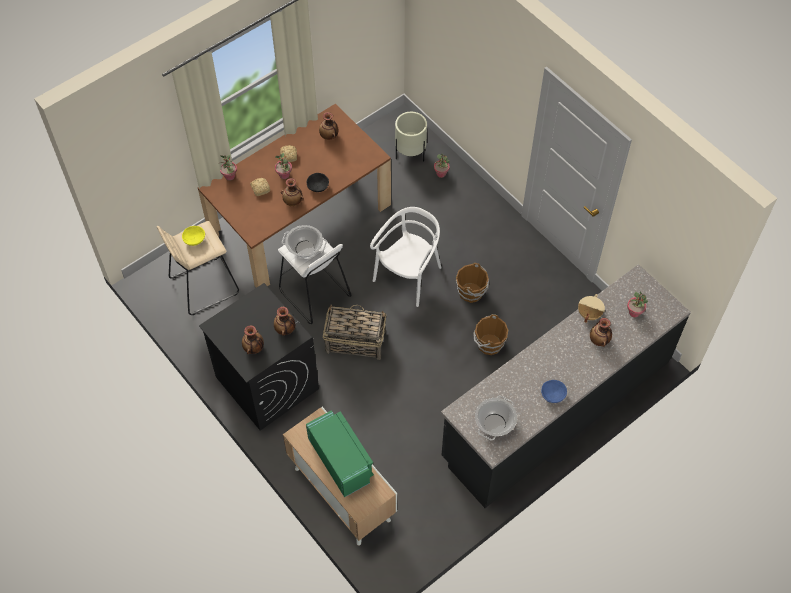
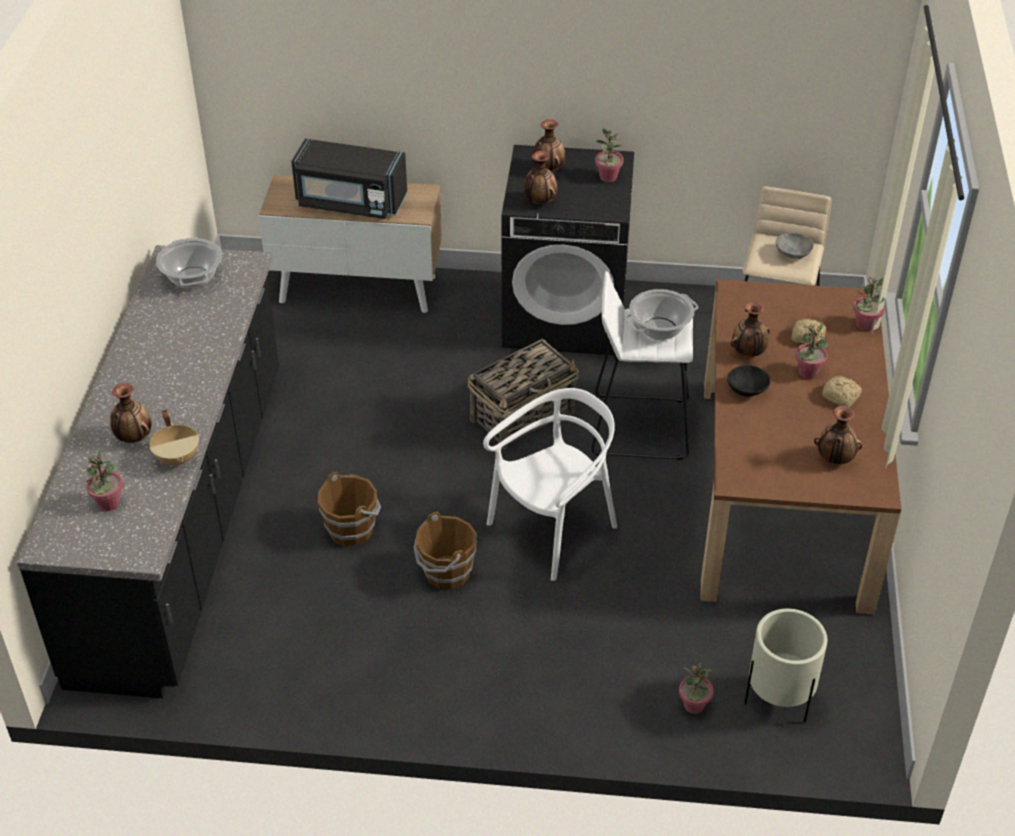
camera: 135 degrees right, 15 degrees down
yellow bowl [182,226,205,246] -> grey bowl [776,232,814,259]
green microwave [306,410,374,497] -> black microwave [291,139,407,219]
white chair [370,207,442,307] -> white chair turned 120 degrees counterclockwise [483,388,617,581]
blue bowl [541,380,567,403] -> none
none -> potted plant [595,129,624,182]

